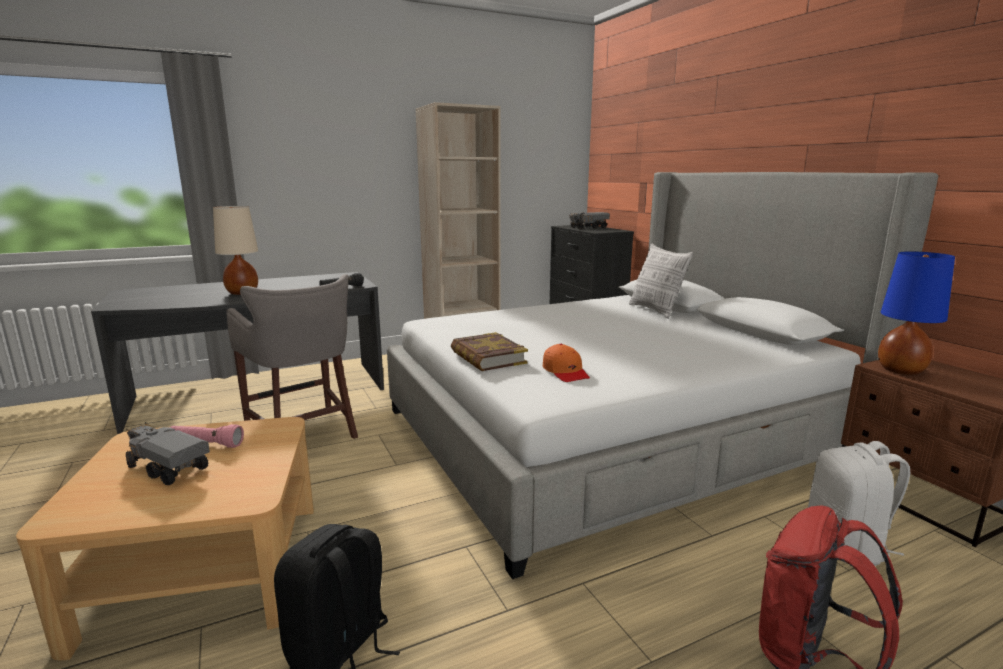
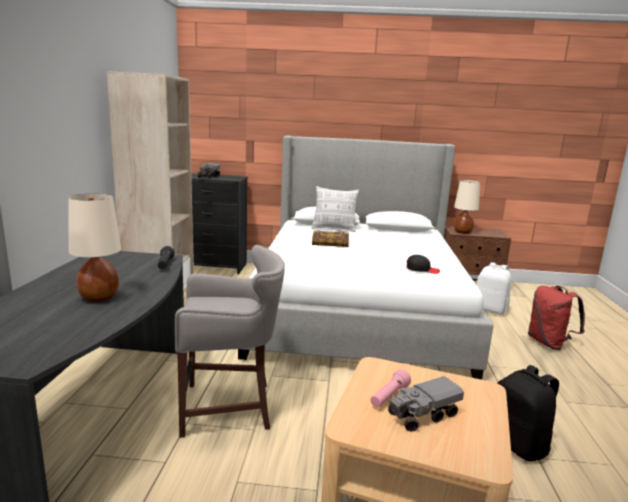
camera: 60 degrees left, 0 degrees up
book [451,332,528,371] -> book moved to [312,231,349,247]
orange cap [543,344,590,382] -> black cap [406,254,440,274]
blue table lamp [878,251,955,375] -> beige table lamp [454,180,480,234]

